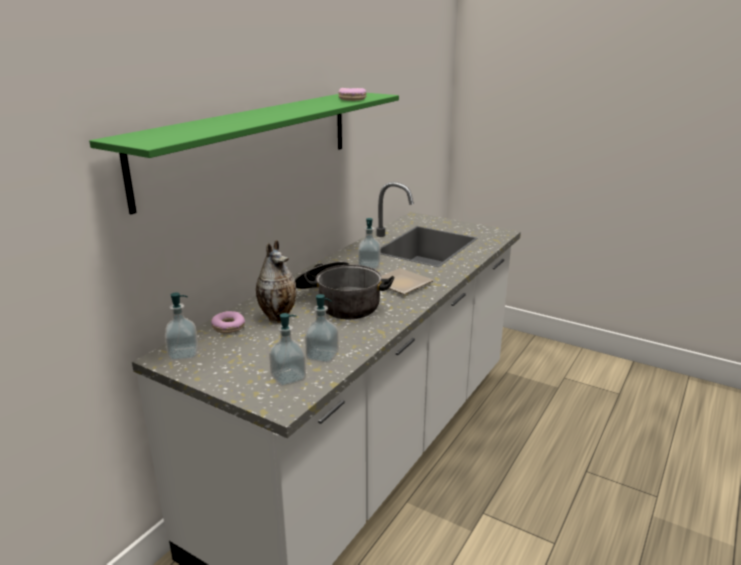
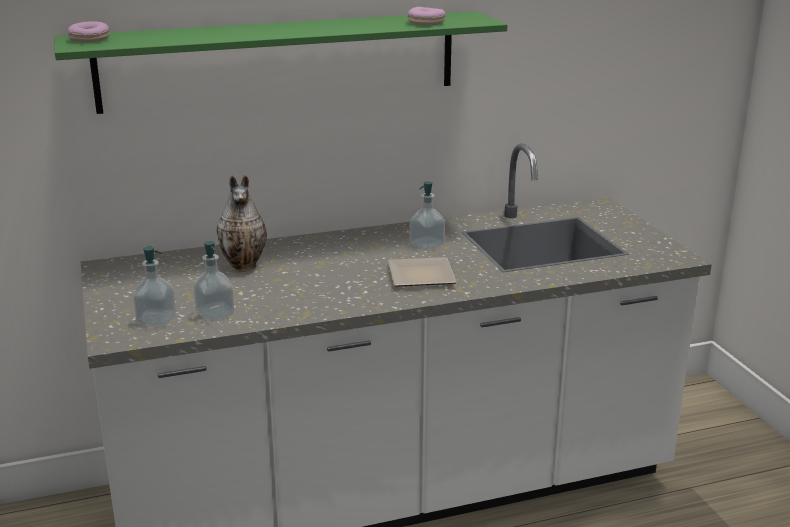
camera: 40 degrees right, 0 degrees up
soap dispenser [165,293,198,360] -> none
donut [211,311,245,333] -> donut moved to [68,21,110,42]
cooking pot [295,261,394,319] -> none

